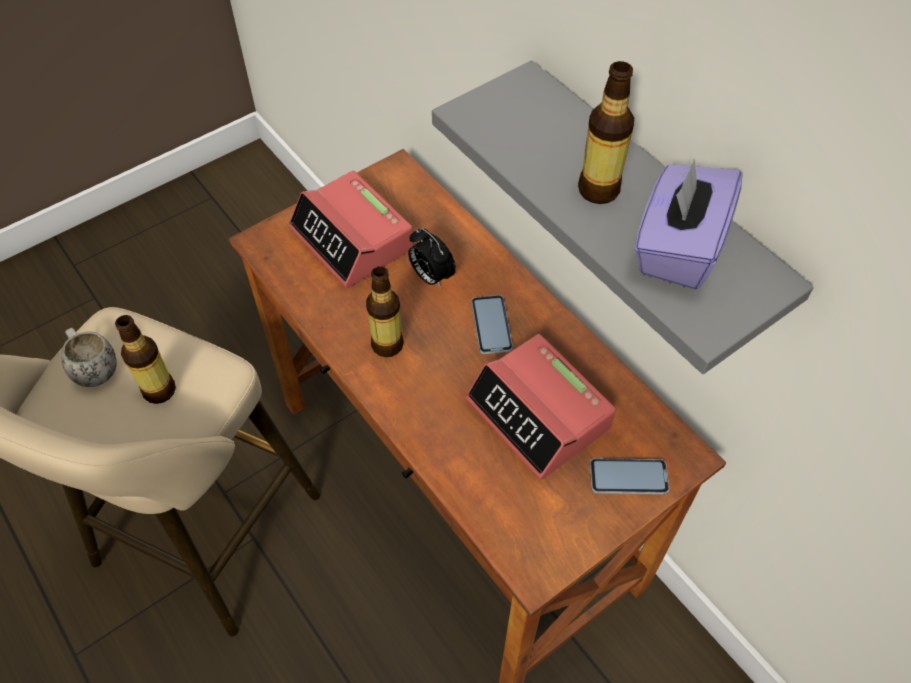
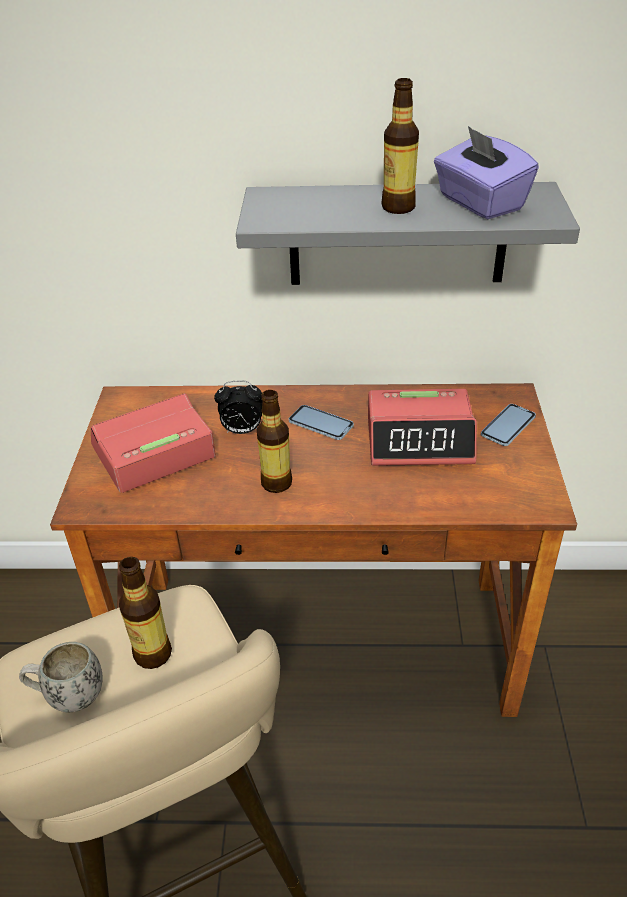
camera: 50 degrees left, 15 degrees down
alarm clock [289,171,414,288] -> alarm clock turned 150 degrees clockwise [91,393,216,493]

